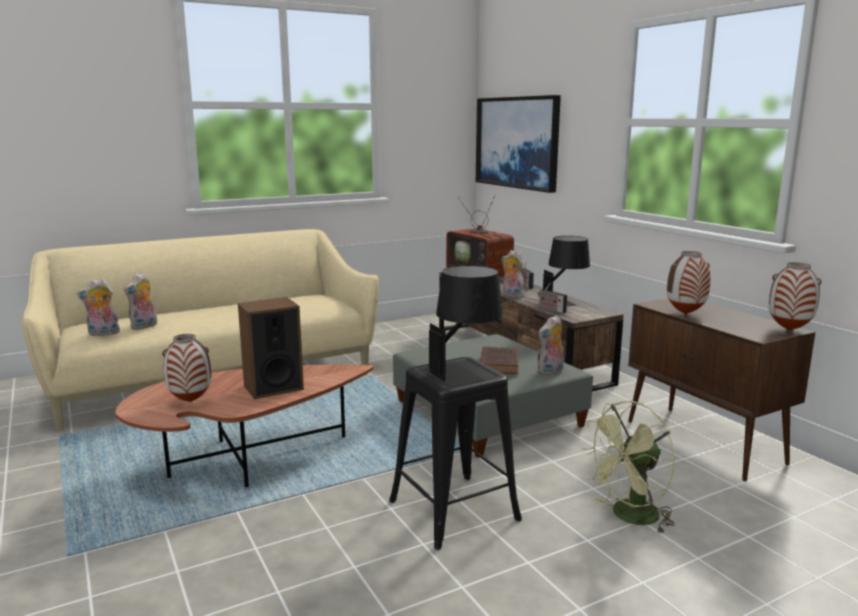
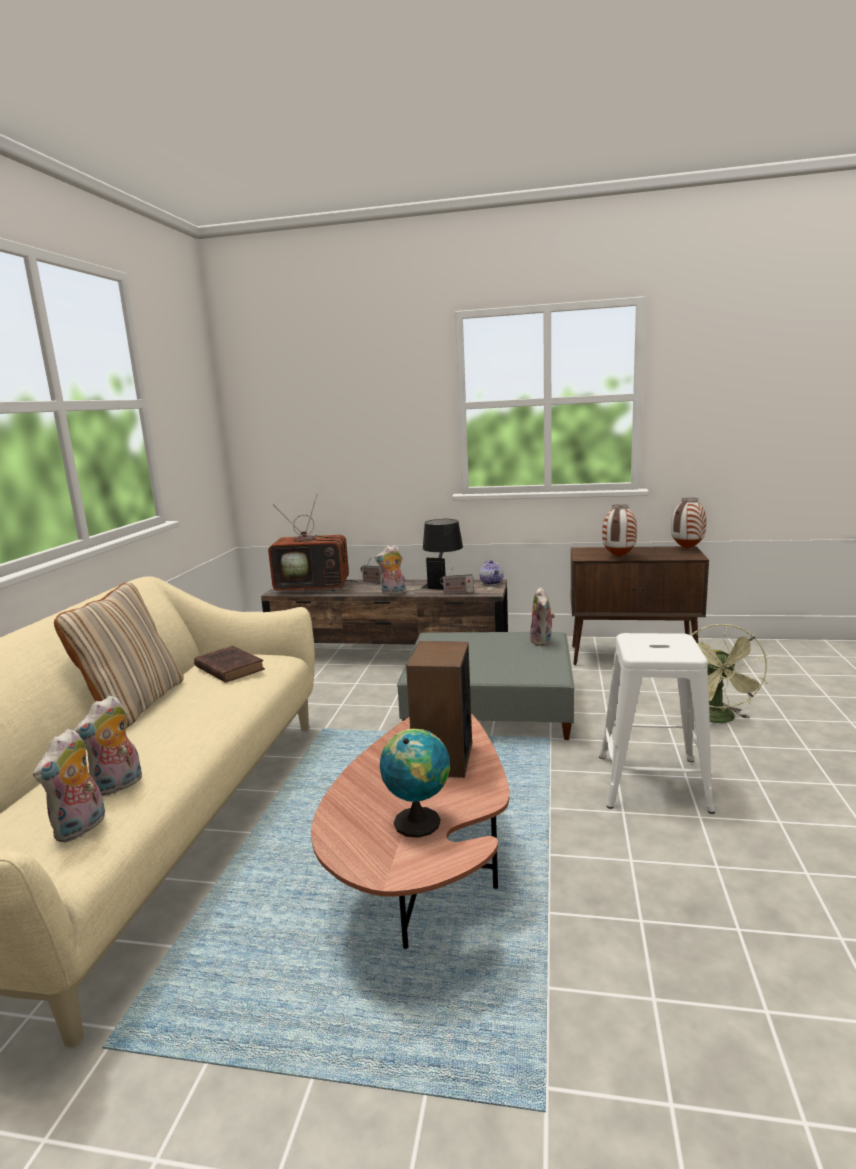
camera: 50 degrees left, 0 degrees up
plush toy [124,272,157,330] -> plush toy turned 60 degrees clockwise [74,695,142,796]
vase [162,334,211,402] -> globe [380,729,450,838]
black stool [389,357,522,550] -> white stool [599,633,715,814]
black table lamp [424,265,503,387] -> none
picture [476,95,561,193] -> none
brown book [480,346,518,374] -> brown book moved to [194,646,265,683]
none -> beige pillow [54,583,184,728]
none -> teapot [479,560,504,585]

